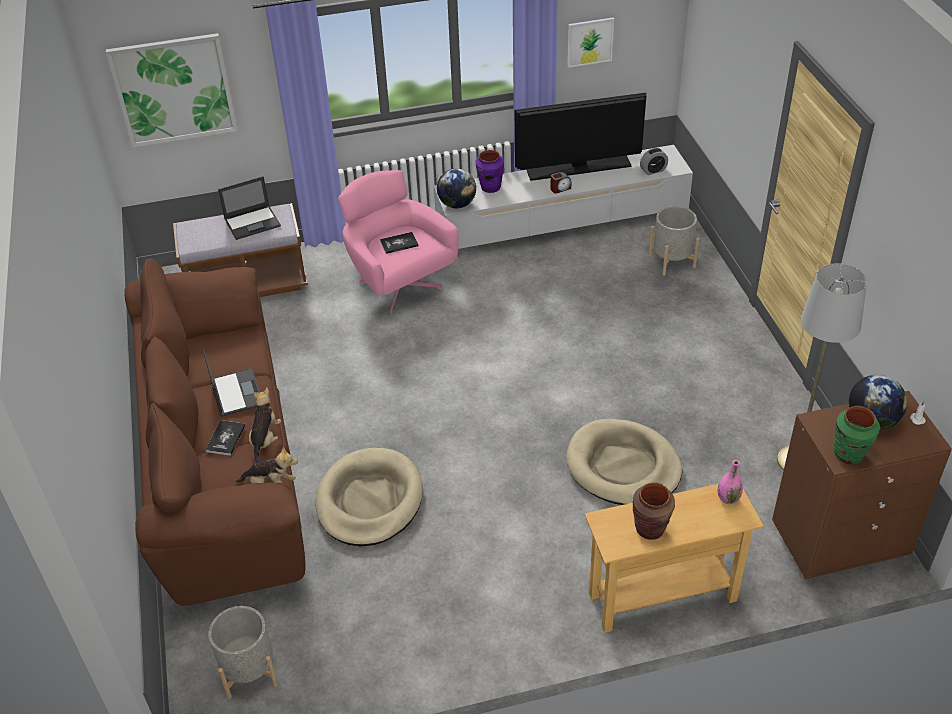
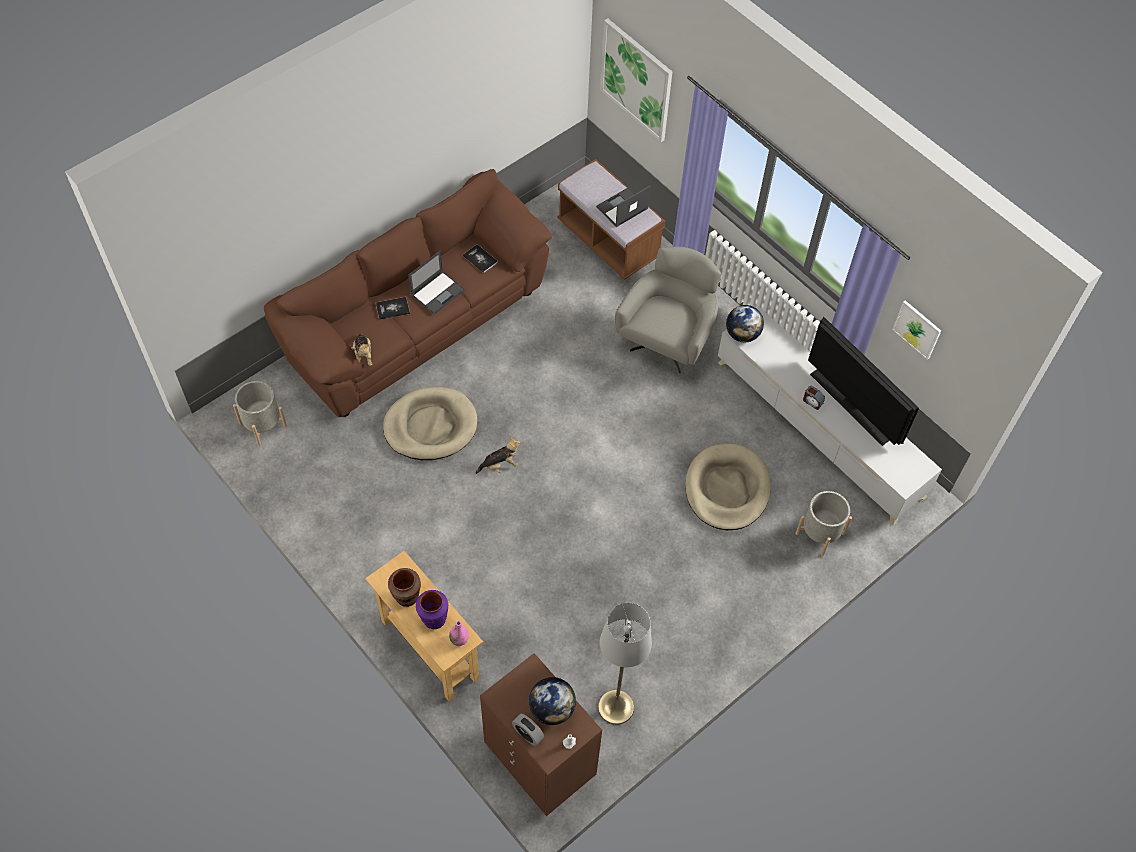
camera: 60 degrees right, 15 degrees up
laptop [218,176,281,240] -> laptop turned 105 degrees clockwise [596,186,650,227]
plush toy [249,388,281,463] -> plush toy moved to [475,437,520,474]
pink armchair [338,170,459,313] -> grey armchair [615,247,721,373]
book [380,232,419,254] -> book moved to [463,244,498,273]
purple vase [475,150,504,193] -> purple vase moved to [416,590,449,629]
beige dog bed [566,419,683,505] -> beige dog bed moved to [685,443,771,530]
alarm clock [640,148,668,175] -> alarm clock moved to [512,714,544,746]
green vase [834,406,880,464] -> none

